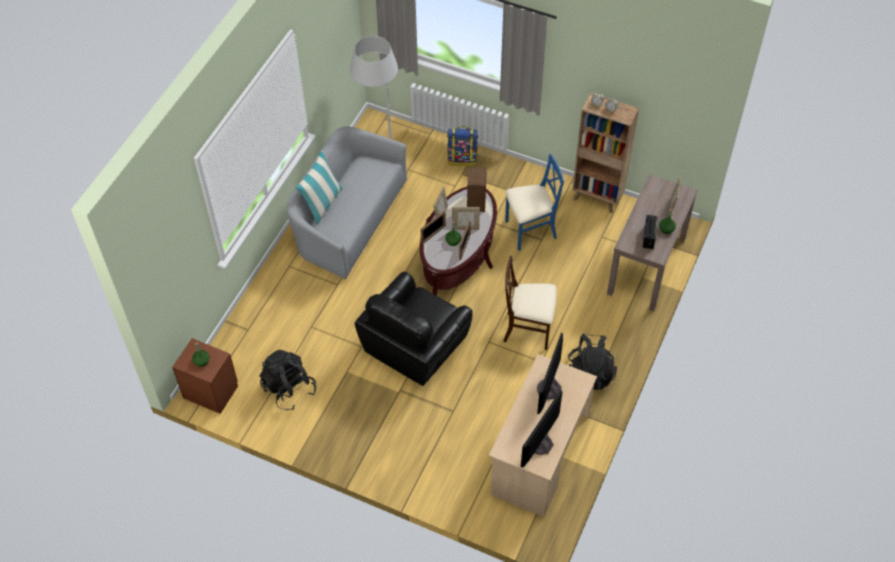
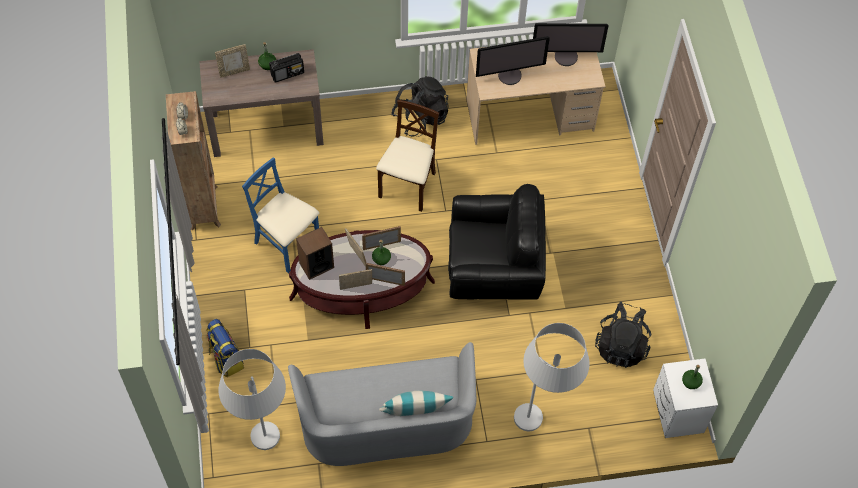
camera: 125 degrees left, 5 degrees up
brown nightstand [172,338,238,414] -> white nightstand [653,358,718,438]
beige chair [503,256,557,350] -> beige chair turned 135 degrees counterclockwise [376,100,439,212]
none -> white floor lamp [514,323,590,431]

